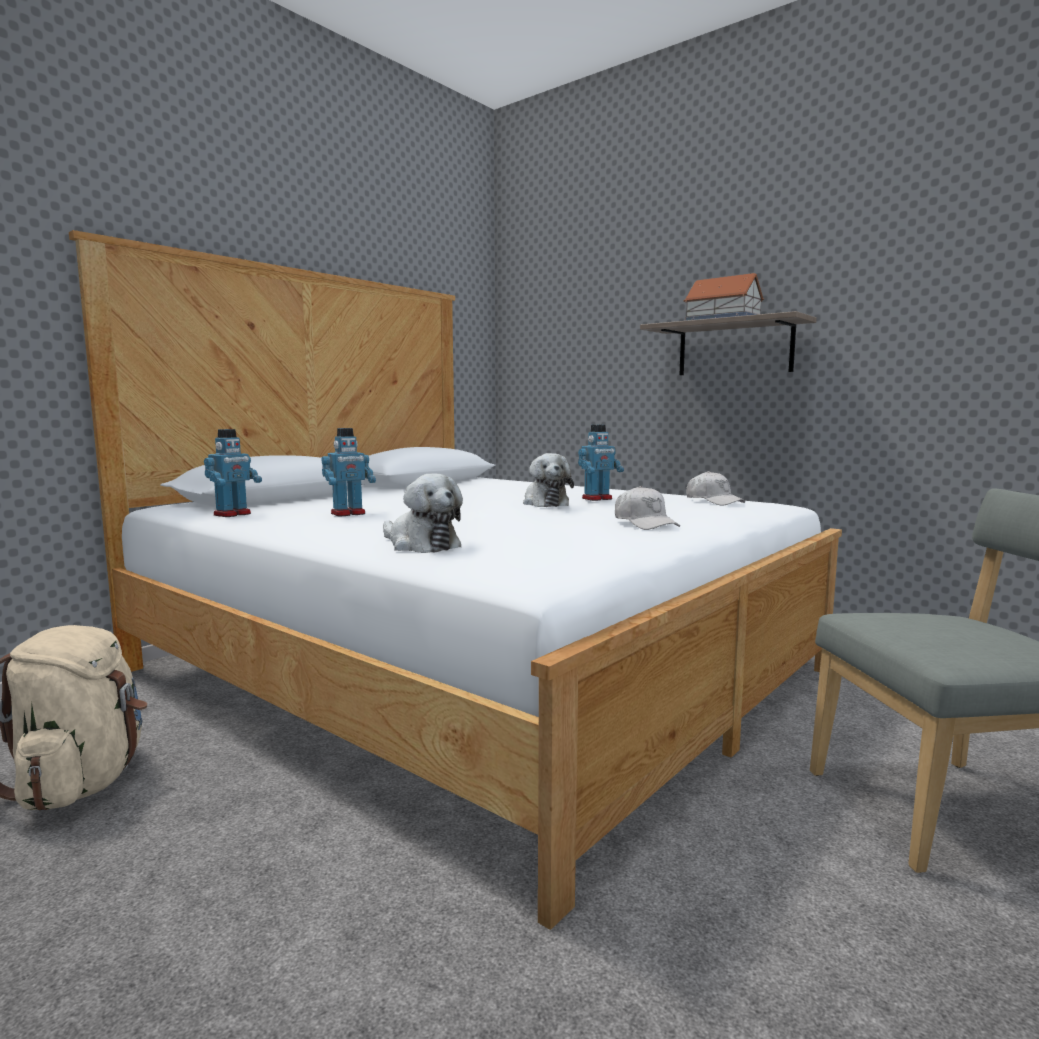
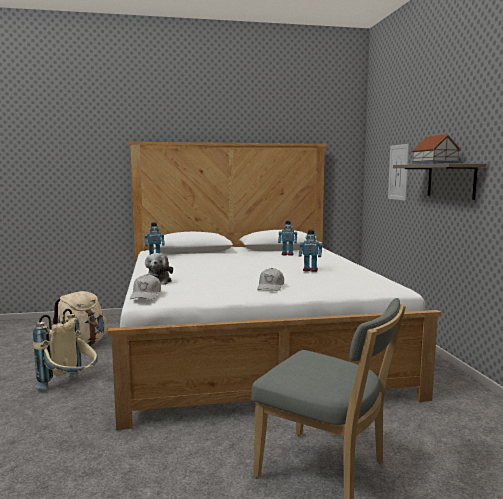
camera: 40 degrees right, 0 degrees up
toy robot [322,428,376,517] -> toy robot moved to [278,221,297,256]
plush toy [523,453,574,507] -> none
white cap [686,471,746,505] -> white cap moved to [130,274,161,300]
none -> beige backpack [33,309,98,390]
none -> picture [388,144,409,201]

